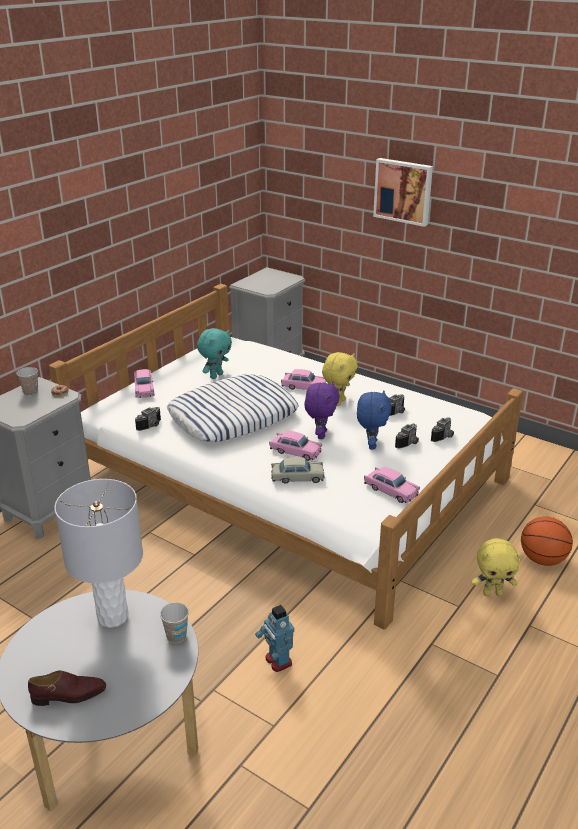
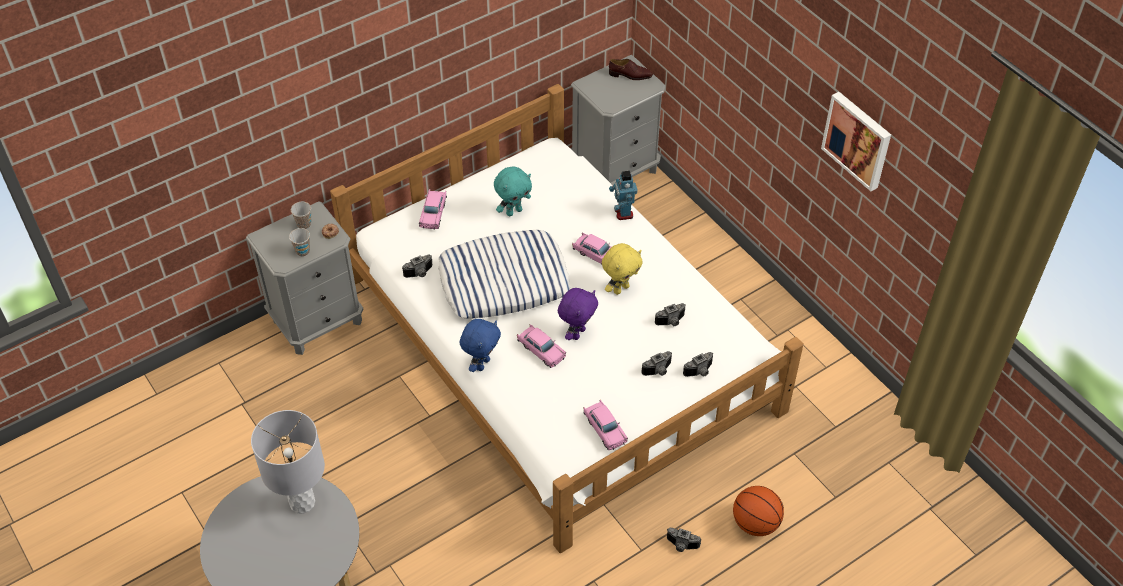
camera: 20 degrees right, 20 degrees up
brown shoe [28,670,106,706] -> brown shoe moved to [609,59,653,80]
cup [160,602,189,643] -> cup moved to [289,228,310,257]
toy robot [255,605,294,672] -> toy robot moved to [609,171,637,220]
beige toy car [271,457,325,484] -> none
blue plush toy [357,390,392,450] -> blue plush toy moved to [460,319,501,372]
picture [373,158,433,227] -> picture moved to [821,92,891,191]
yellow plush toy [472,538,521,596] -> camera [667,528,702,552]

